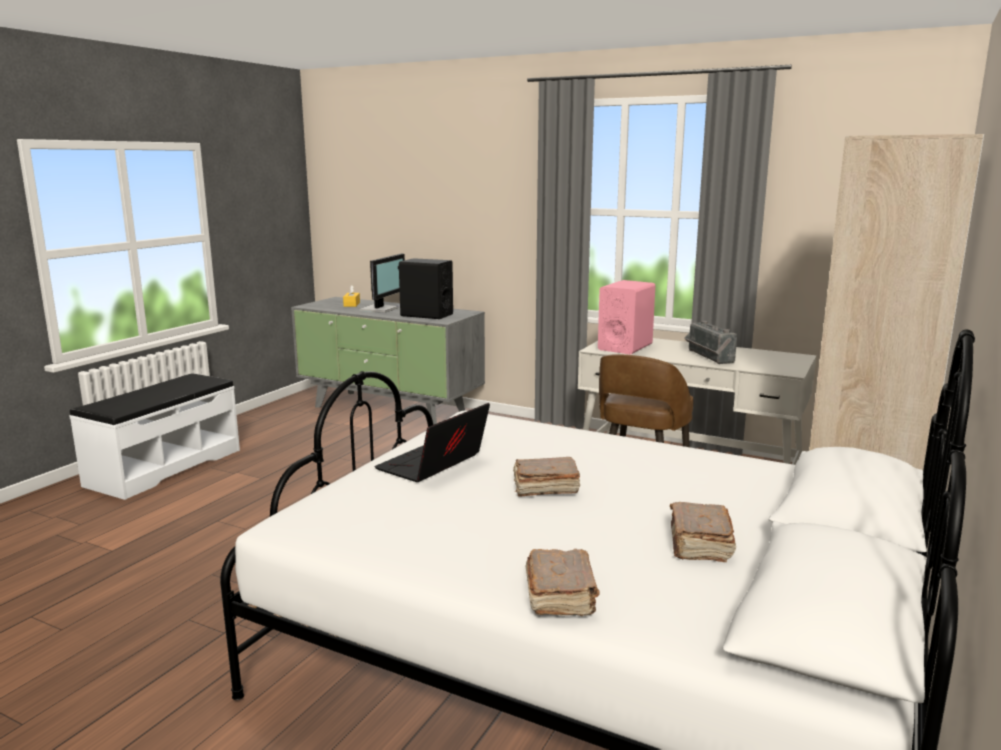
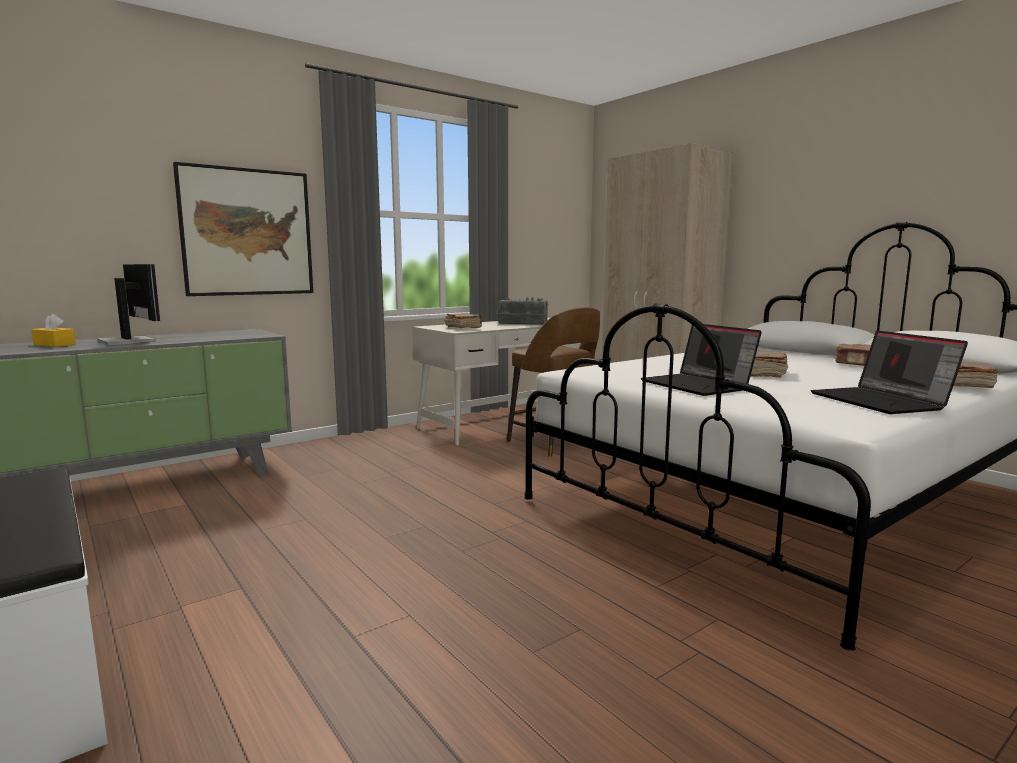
camera: 65 degrees left, 5 degrees down
black speaker [398,258,453,319] -> none
pink speaker [598,280,655,355] -> brown book [444,313,483,328]
none -> picture [173,162,313,296]
none -> laptop [810,330,968,414]

